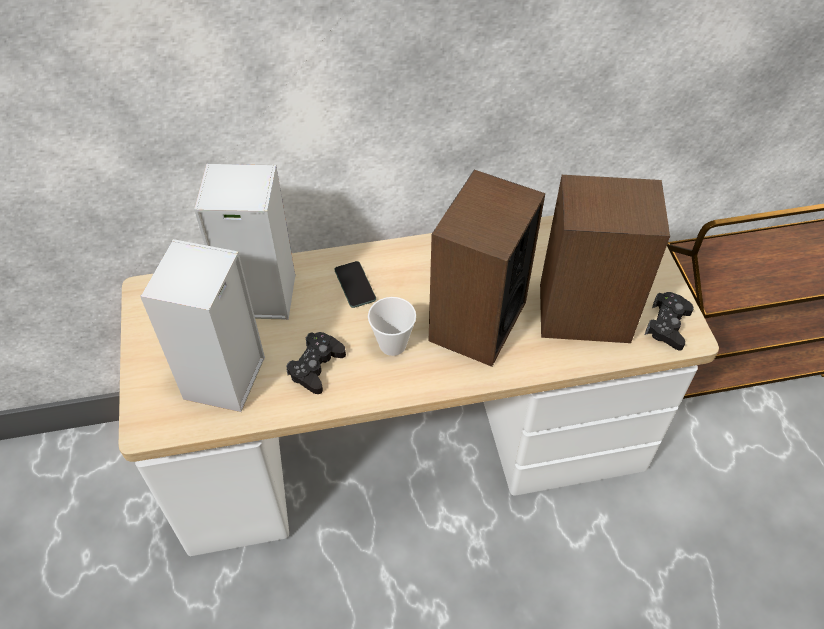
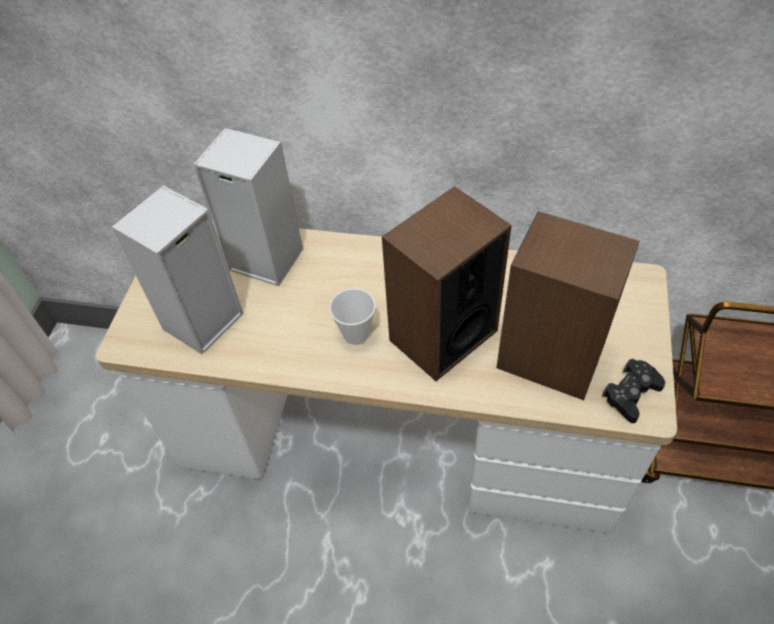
camera: 25 degrees right, 0 degrees up
black game controller [286,332,346,394] -> none
phone [334,261,376,308] -> none

